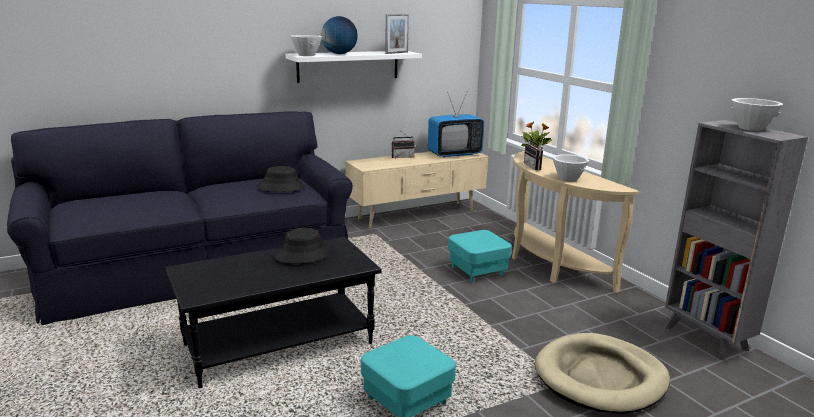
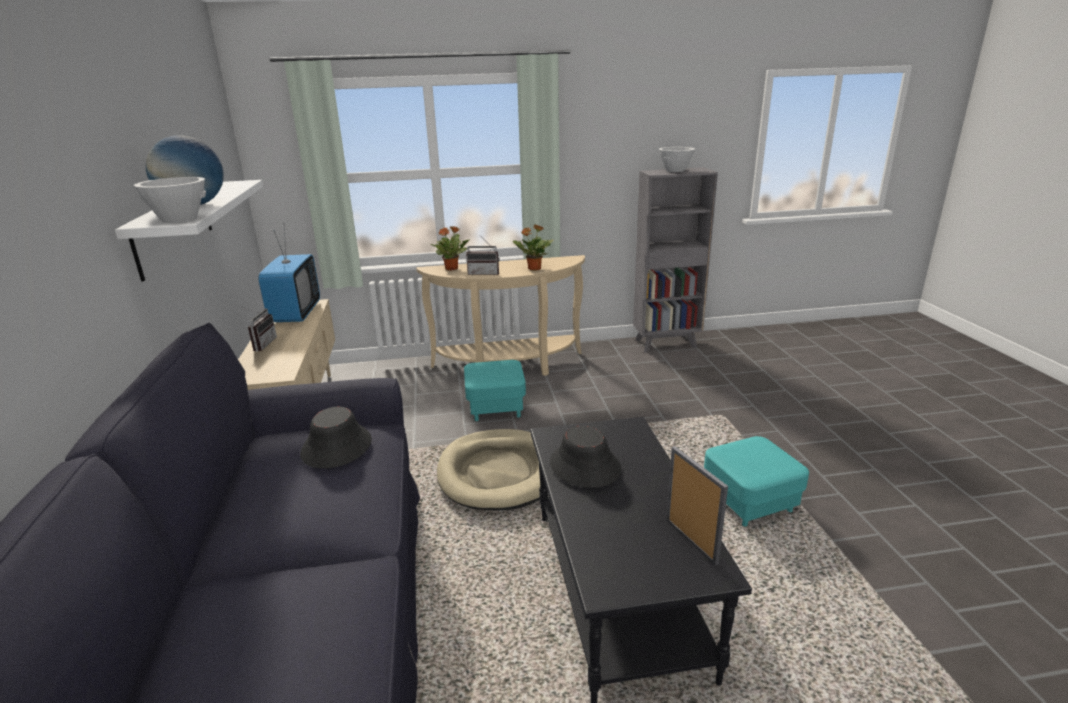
camera: 70 degrees left, 5 degrees up
picture frame [385,14,409,54] -> picture frame moved to [666,446,728,566]
beige dog bed [535,333,670,414] -> beige dog bed moved to [437,429,541,511]
white bowl [553,154,589,182] -> potted plant [513,225,553,271]

